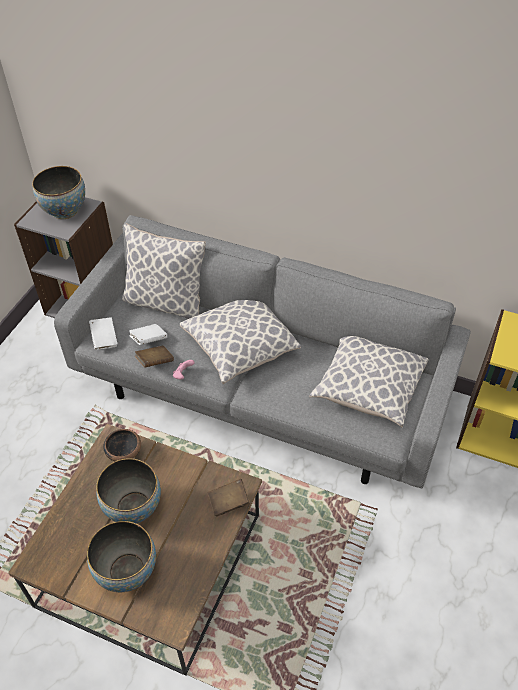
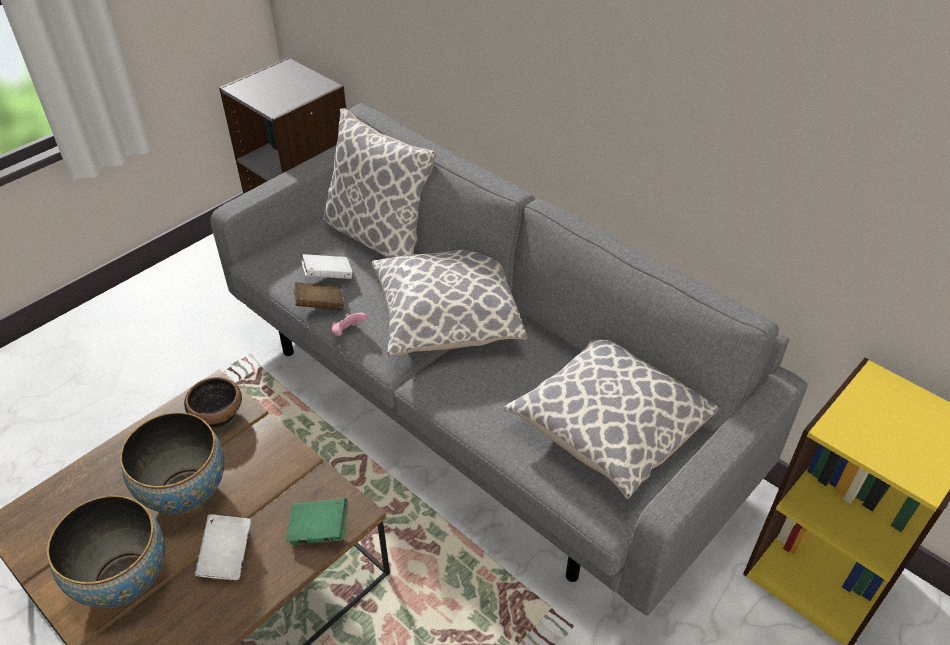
camera: 20 degrees right, 5 degrees down
bowl [32,166,85,219] -> none
white book [89,318,117,350] -> white book moved to [195,514,251,580]
brown book [208,479,250,517] -> green book [286,498,348,545]

